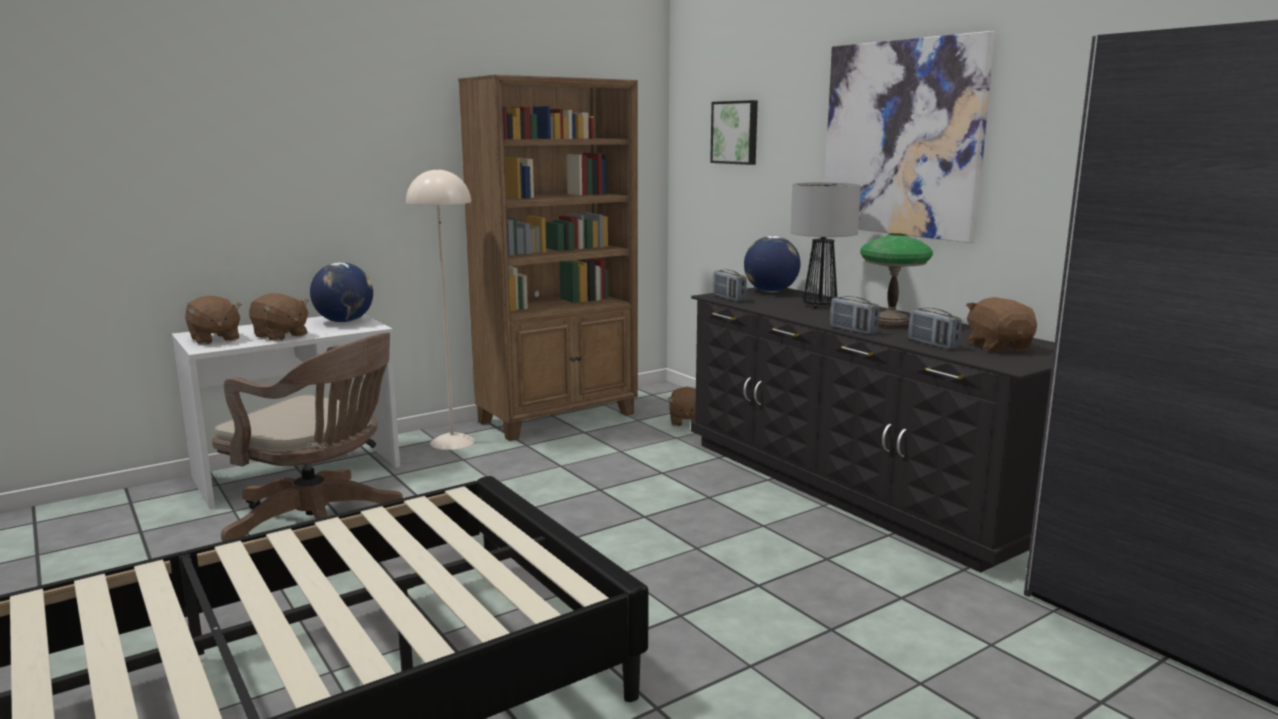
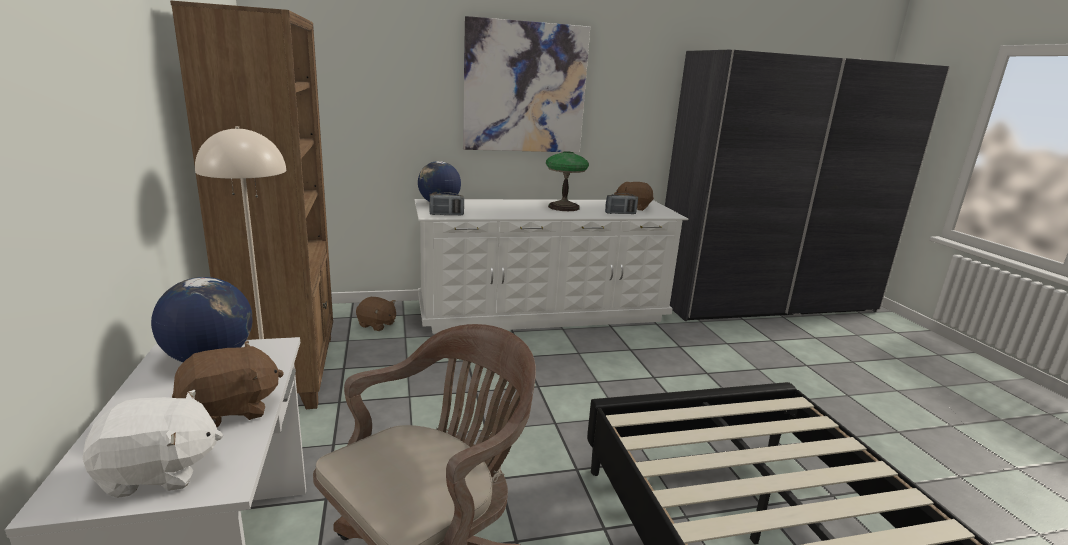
camera: 70 degrees left, 5 degrees up
brown plush toy [185,296,241,345] -> white plush toy [82,390,223,498]
black dresser [691,287,1055,573] -> white dresser [414,199,688,334]
picture [710,100,758,165] -> none
table lamp [790,182,861,309] -> none
radio [830,296,879,335] -> none

